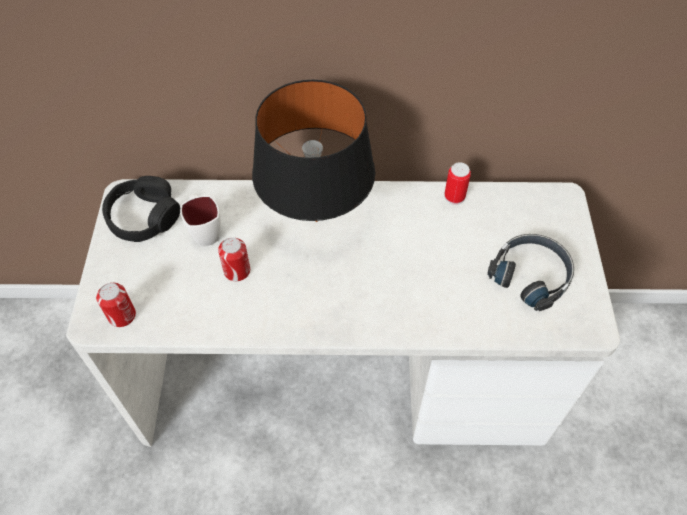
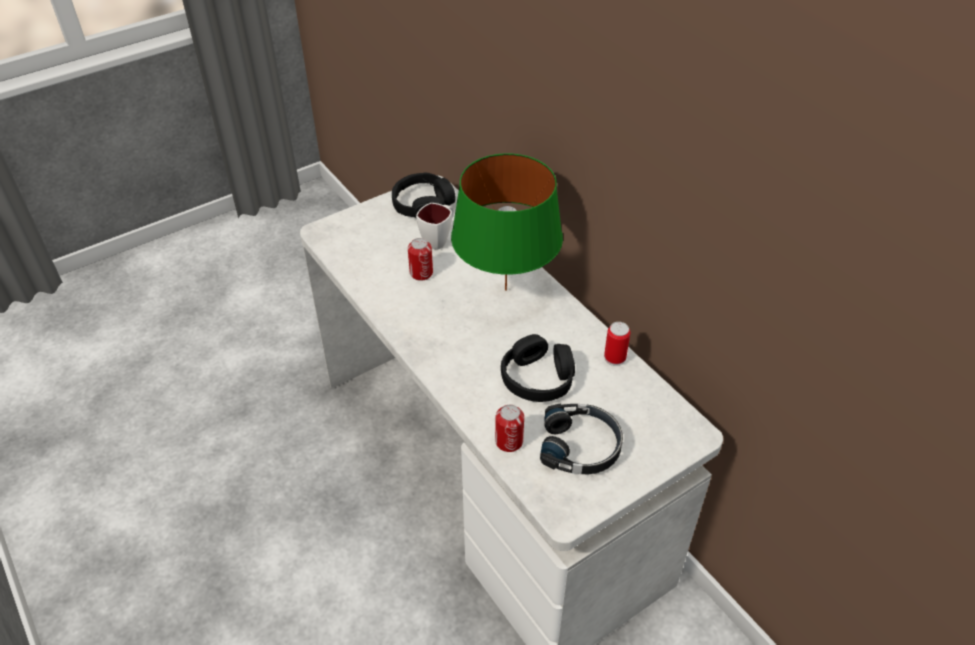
camera: 55 degrees right, 10 degrees down
can [96,283,136,327] -> can moved to [495,405,524,452]
black table lamp [252,80,375,222] -> green table lamp [451,153,563,291]
none -> black headphones [501,334,575,402]

